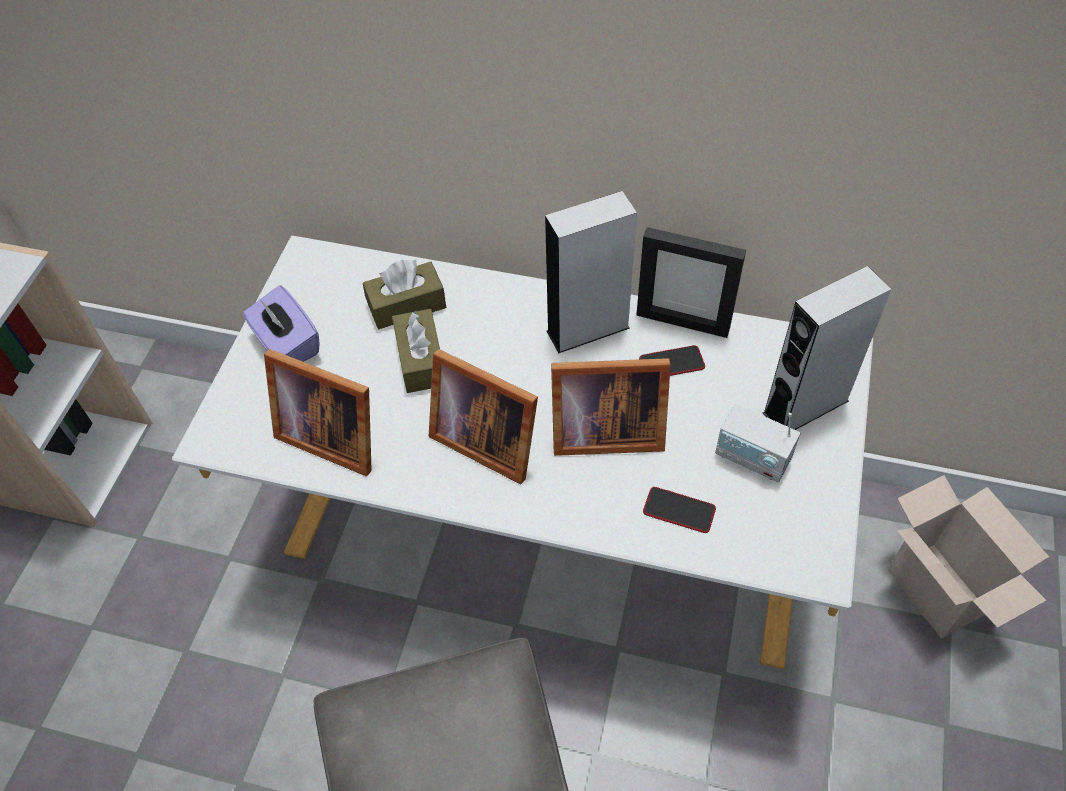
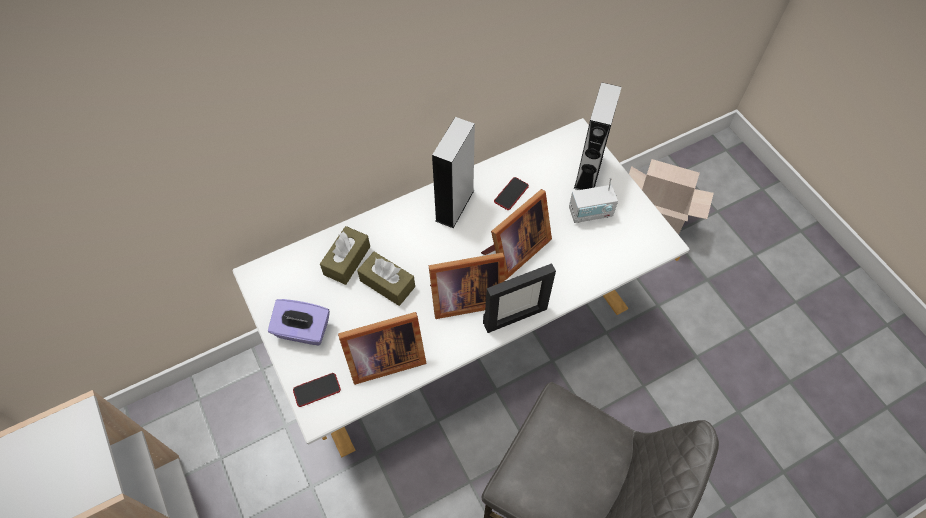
camera: 45 degrees left, 5 degrees up
picture frame [636,227,746,338] -> picture frame moved to [483,263,556,333]
phone [643,487,716,533] -> phone moved to [293,373,341,407]

